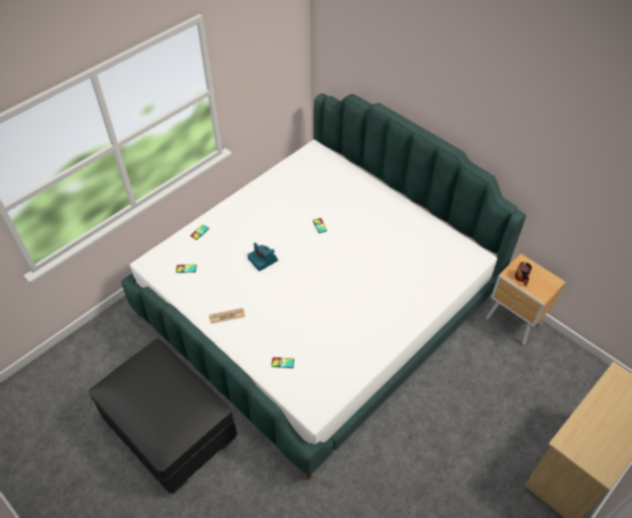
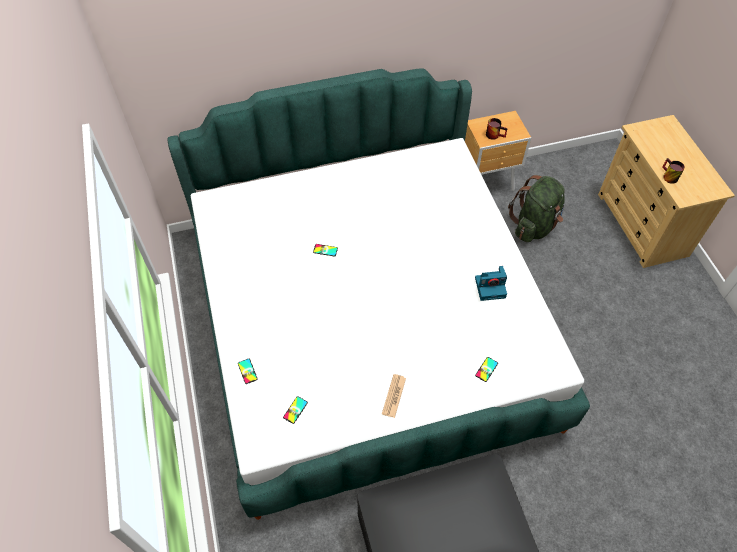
camera: 60 degrees left, 5 degrees up
camera [247,242,278,271] -> camera moved to [475,266,507,301]
none -> green backpack [508,175,565,242]
none -> mug [662,158,685,184]

